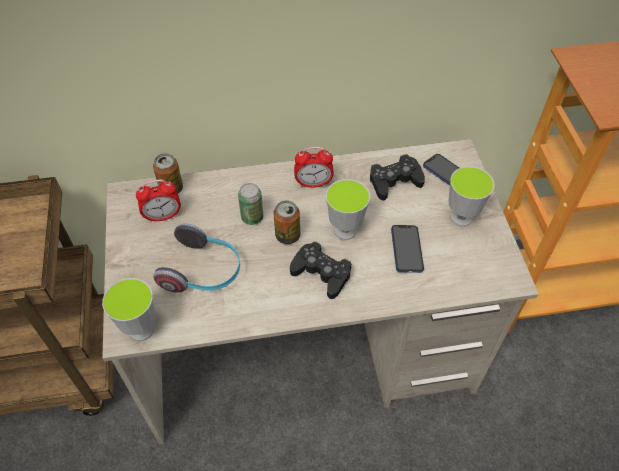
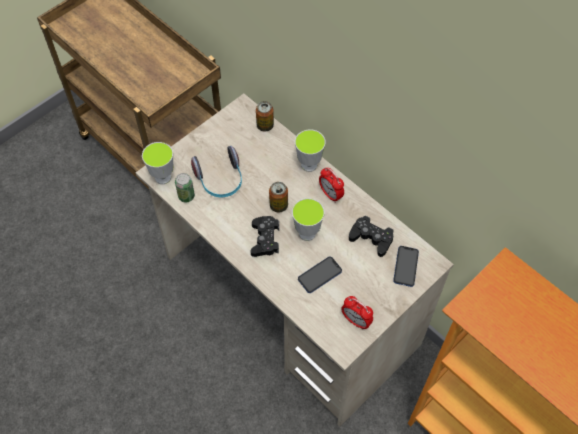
camera: 55 degrees right, 5 degrees up
alarm clock [136,179,181,223] -> alarm clock moved to [341,296,373,329]
can [238,183,263,225] -> can moved to [175,173,195,202]
cup [449,166,495,227] -> cup moved to [295,129,326,172]

